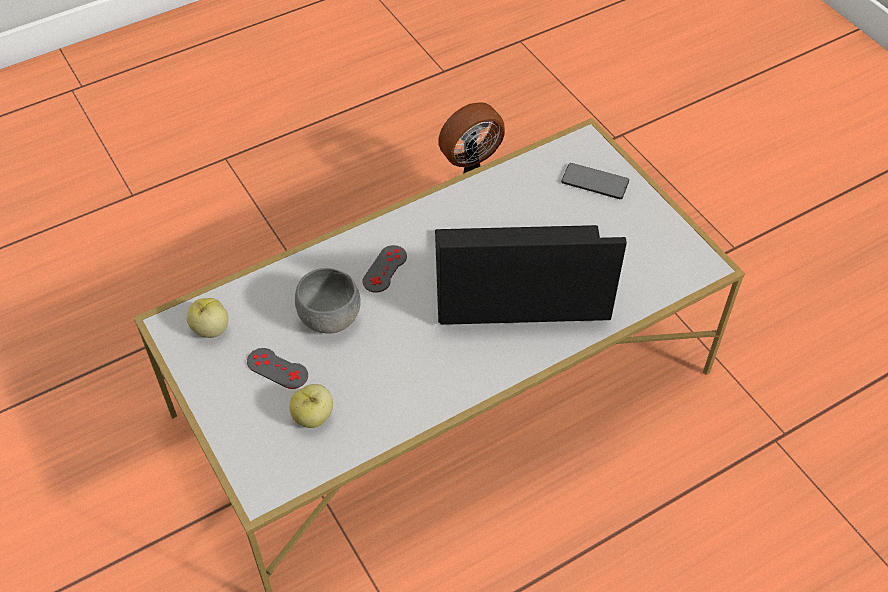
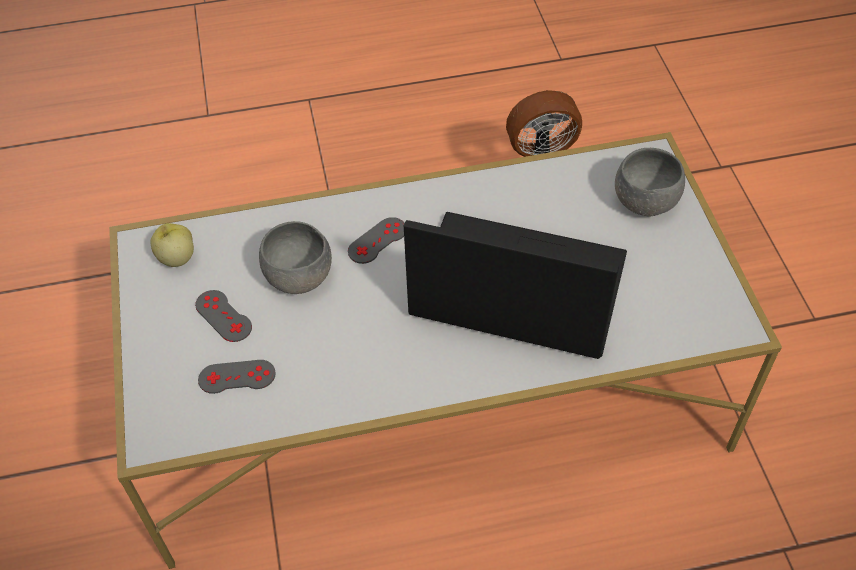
camera: 20 degrees right, 0 degrees up
apple [290,384,333,428] -> grey game controller [198,360,276,394]
phone [561,163,629,199] -> grey bowl [615,148,685,217]

